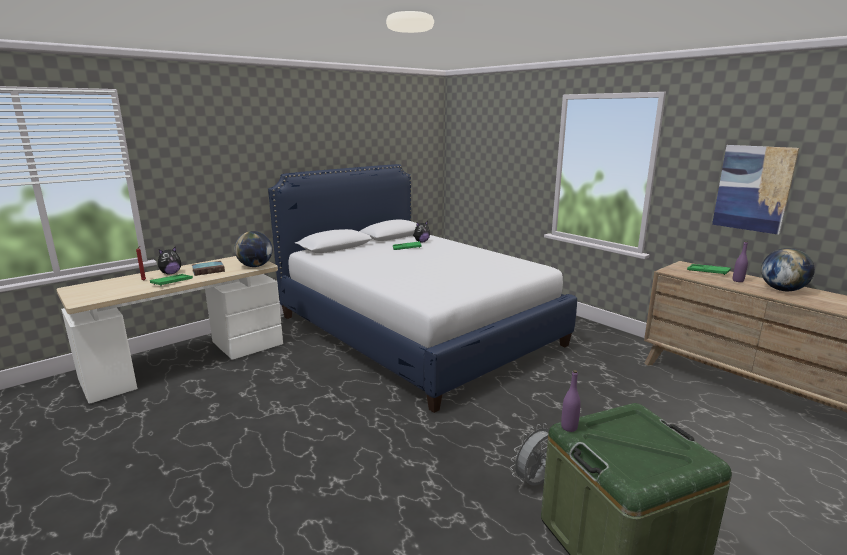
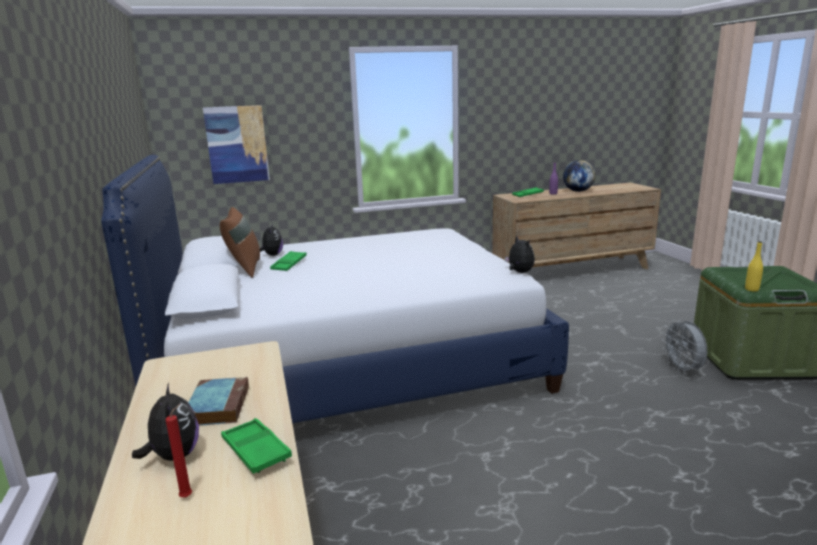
camera: 65 degrees left, 0 degrees up
globe [234,231,272,267] -> none
purple bottle [561,370,581,432] -> yellow bottle [745,241,763,292]
picture [712,145,799,235] -> picture moved to [203,105,270,184]
none -> brown pillow [220,207,260,278]
none -> plush toy [505,235,535,273]

